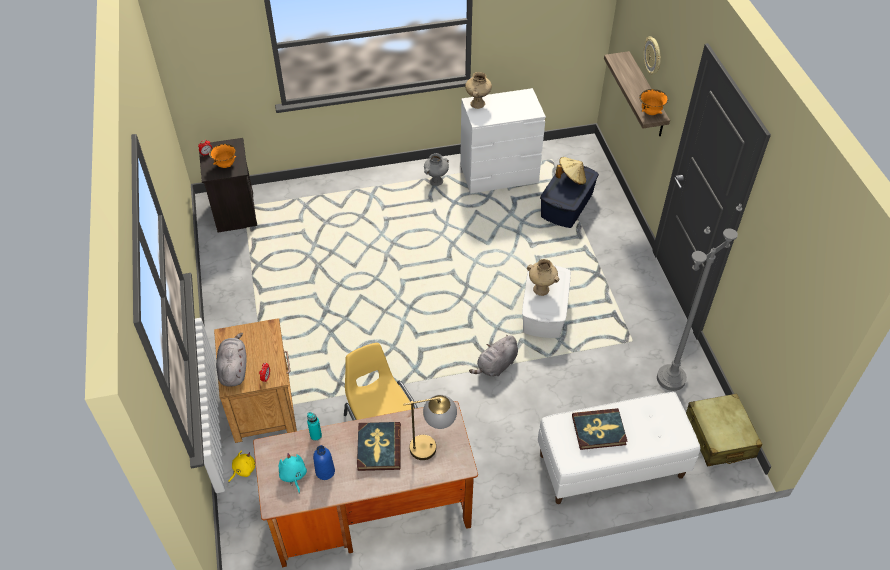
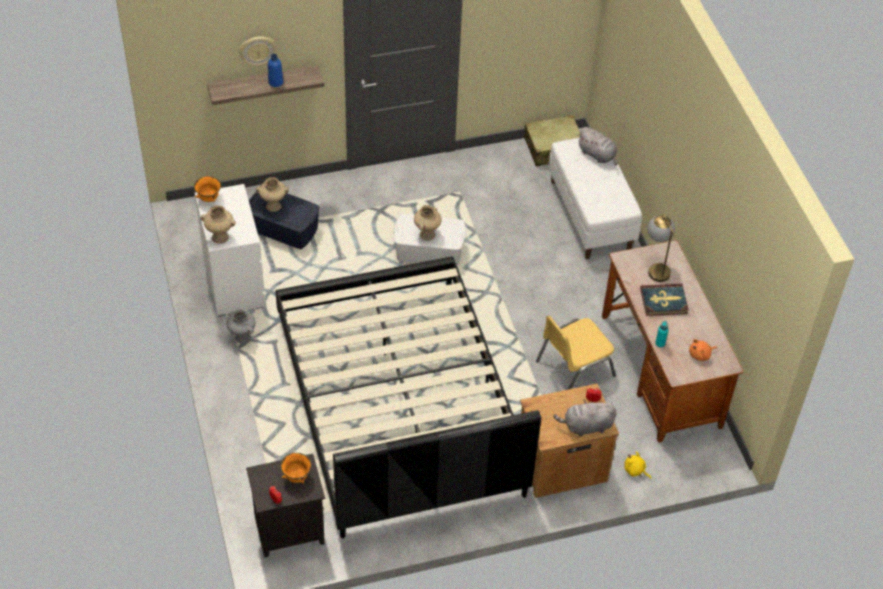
camera: 95 degrees left, 0 degrees up
turquoise plush toy [279,453,307,493] -> orange plush toy [689,339,717,361]
blue bottle [313,445,335,480] -> blue bottle moved to [268,54,283,87]
grey plush toy [469,335,518,376] -> grey plush toy moved to [577,127,618,165]
beige hat [555,157,586,185] -> beige vase [256,177,289,212]
book [572,408,628,450] -> none
orange bowl [639,89,668,115] -> orange bowl moved to [194,176,221,202]
grey floor lamp [657,204,742,391] -> none
none -> black bed [276,256,541,539]

